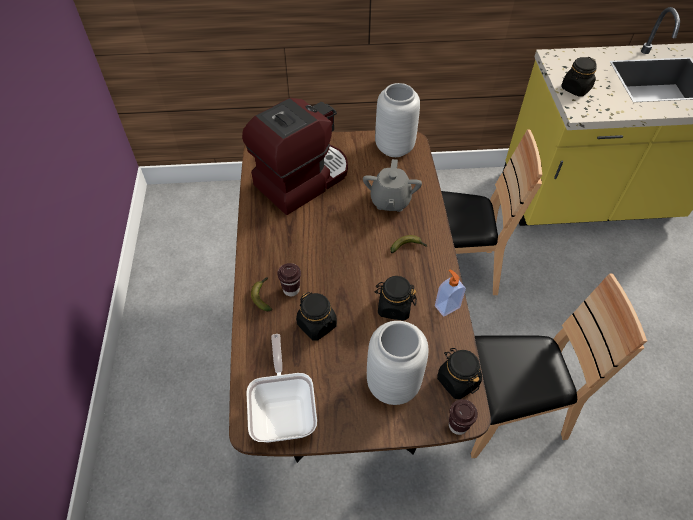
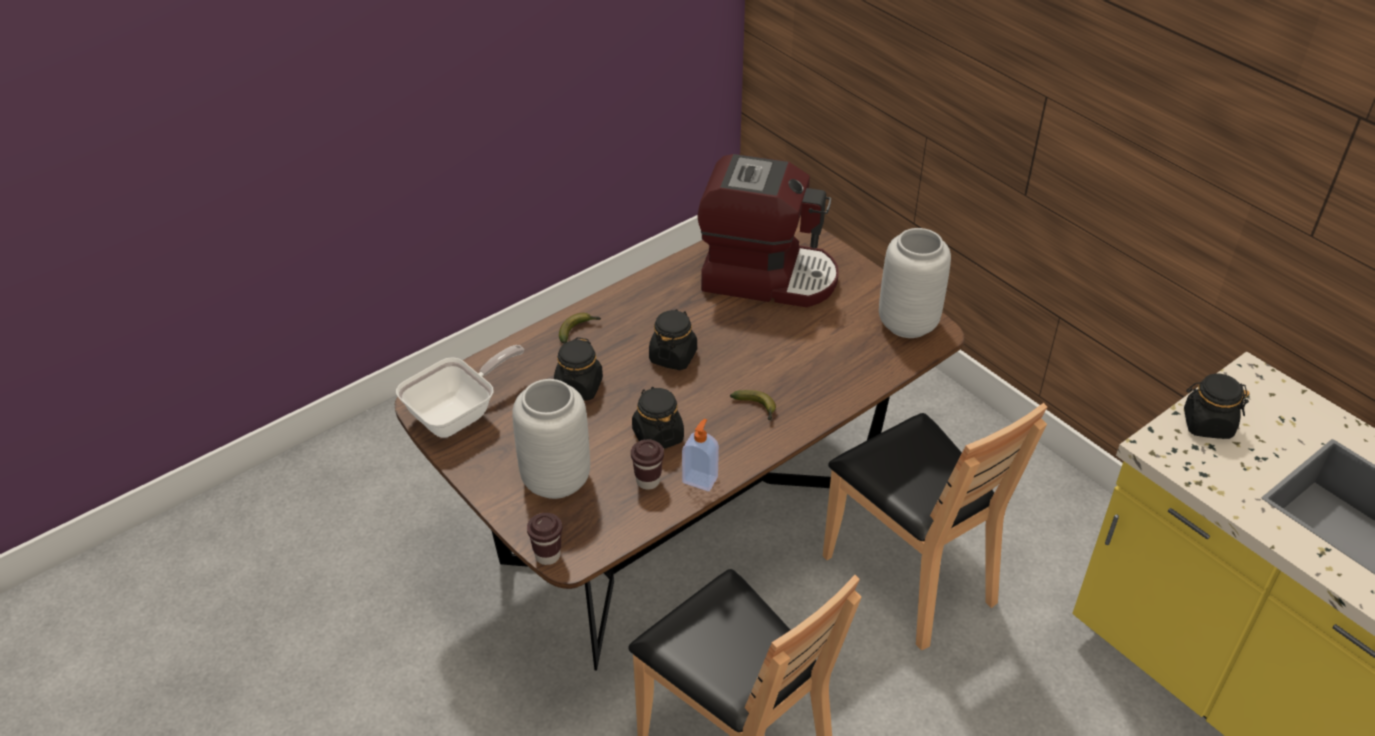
camera: 55 degrees right, 10 degrees down
brown cup [277,263,301,296] -> brown cup moved to [631,440,664,490]
grey teapot [363,159,422,212] -> none
black jar [437,348,482,400] -> black jar moved to [649,309,697,370]

